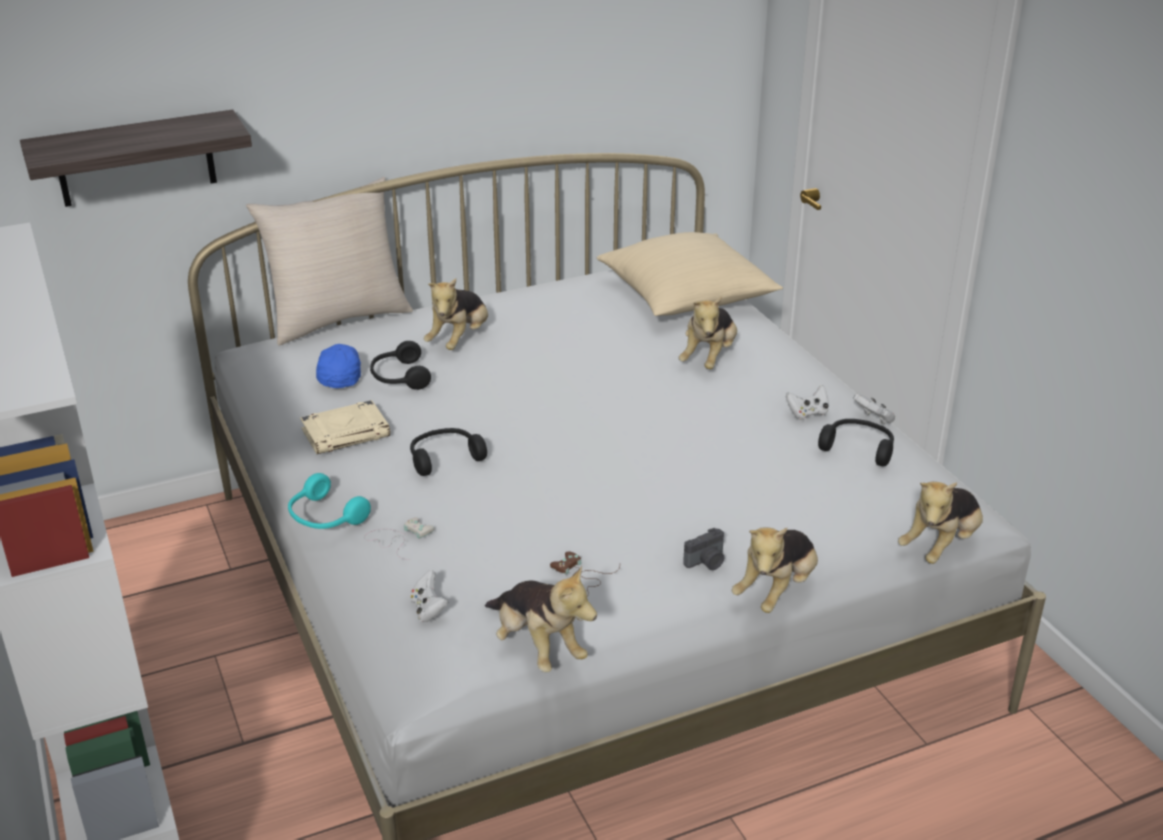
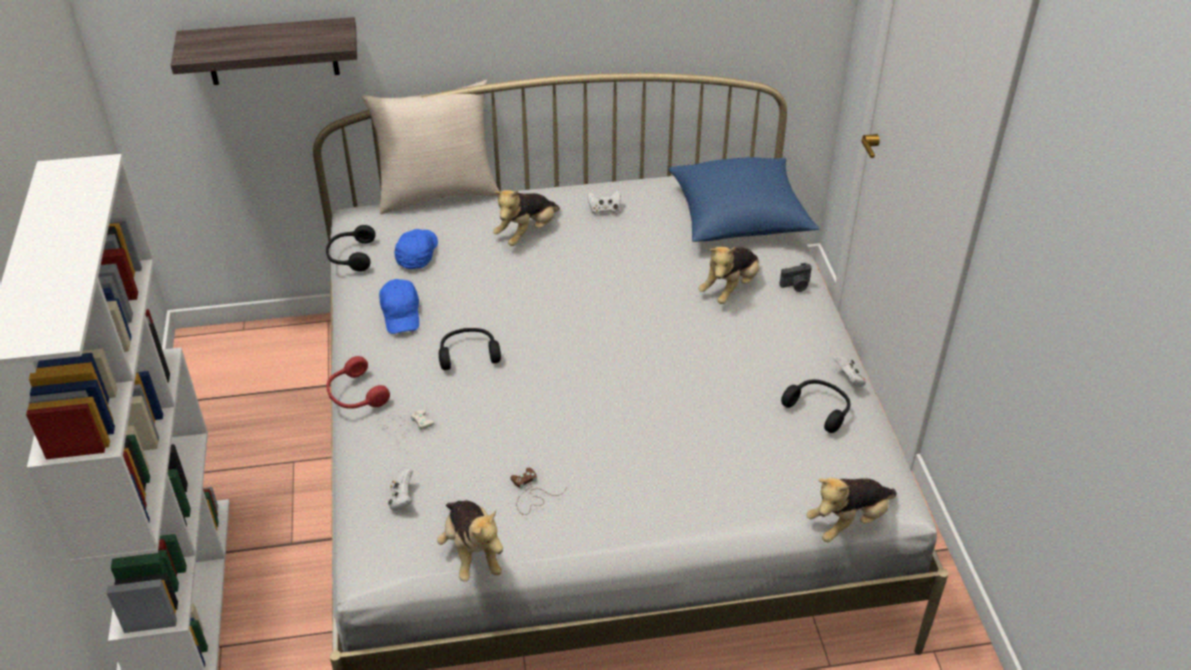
camera: 15 degrees right, 10 degrees up
turquoise headphones [288,473,371,529] -> red headphones [326,356,390,409]
beige book [300,400,390,454] -> blue cap [379,279,419,334]
black headphones [370,341,431,390] -> black headphones moved to [326,225,376,272]
beige pillow [597,232,783,316] -> blue pillow [668,157,819,242]
camera [683,528,724,570] -> camera moved to [779,263,812,292]
plush toy [731,528,818,613] -> none
white game controller [785,385,829,420] -> white game controller moved to [587,190,621,214]

